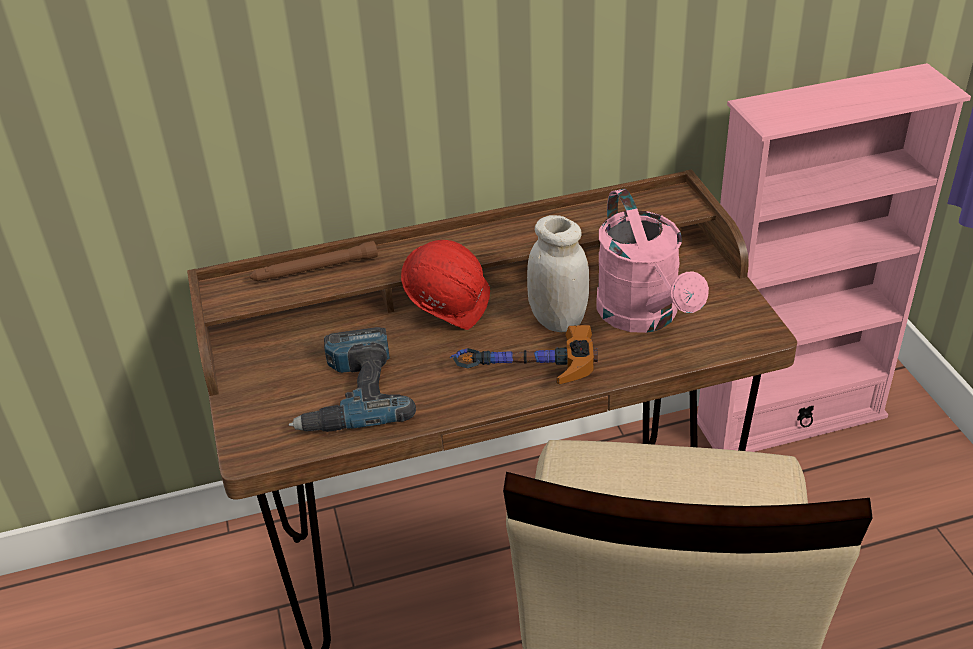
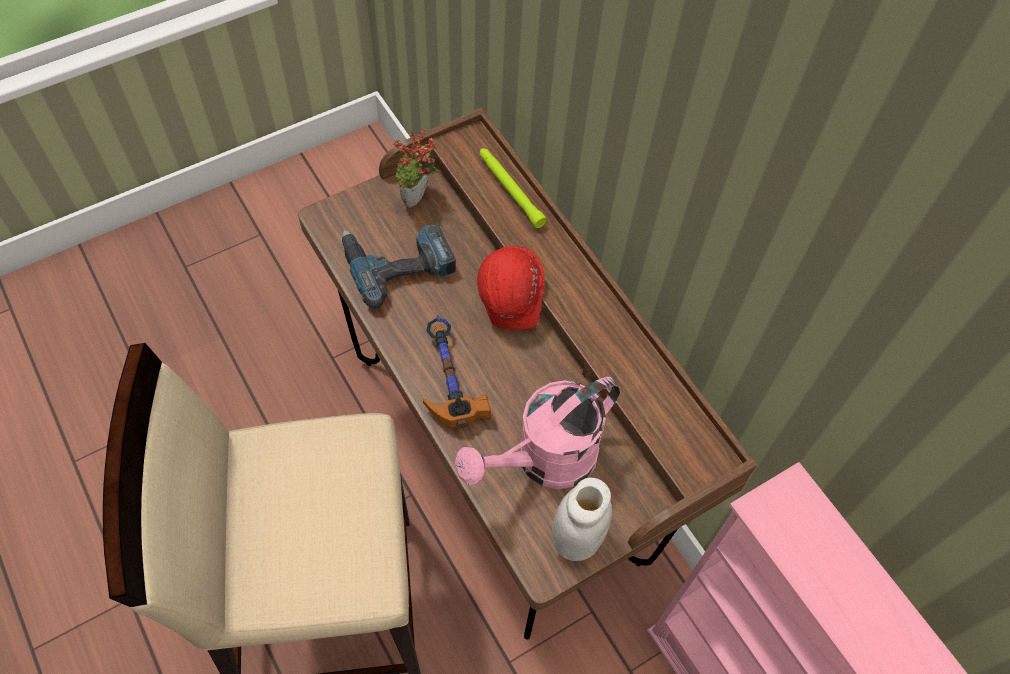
camera: 70 degrees right, 20 degrees up
brown flashlight [250,241,378,281] -> green flashlight [480,148,547,228]
white jar [527,215,589,332] -> white jar moved to [552,478,612,561]
none -> potted plant [392,129,439,208]

